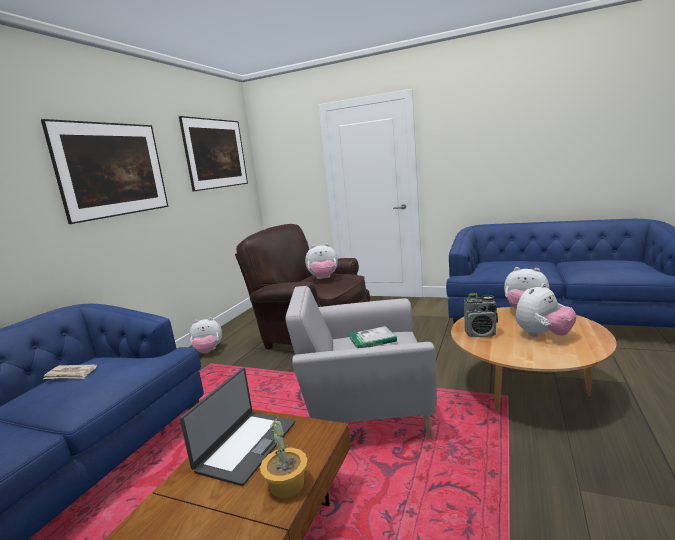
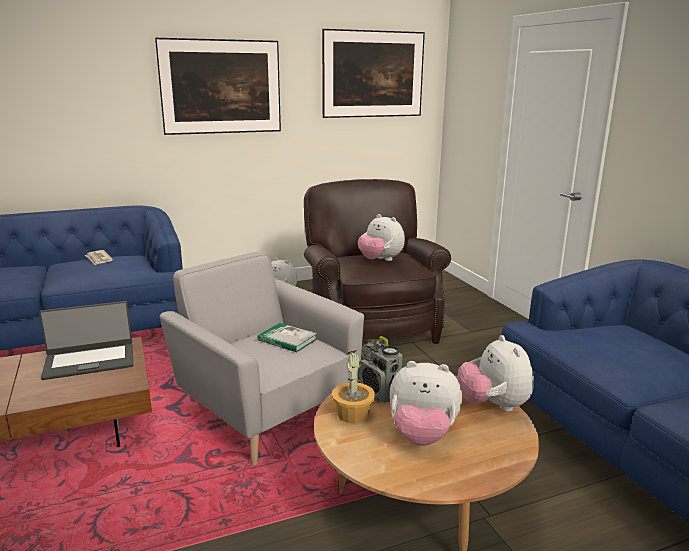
camera: 45 degrees right, 5 degrees up
potted plant [260,418,308,499] -> potted plant moved to [332,350,375,423]

